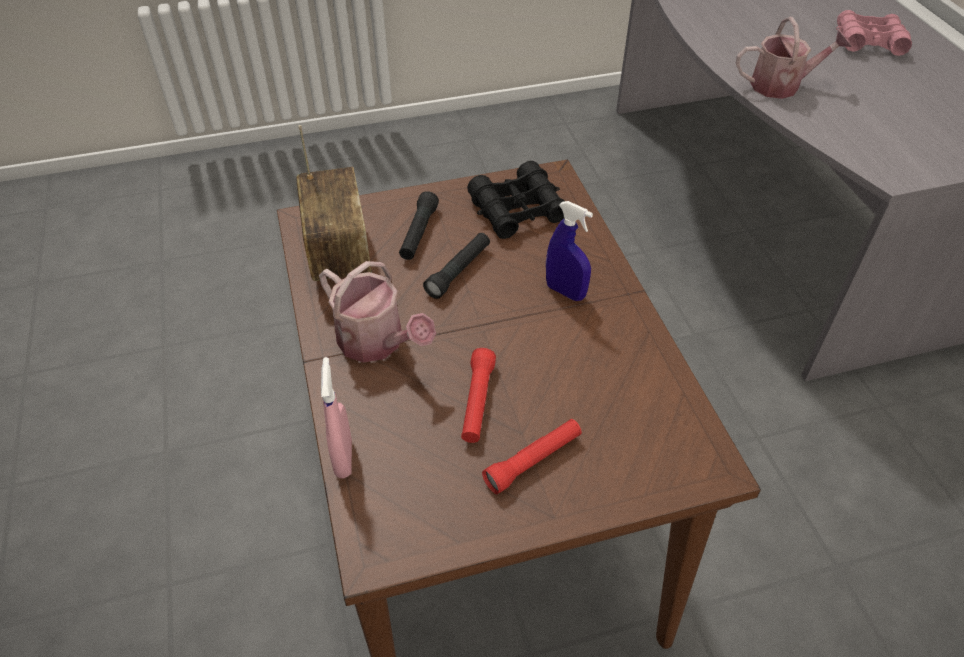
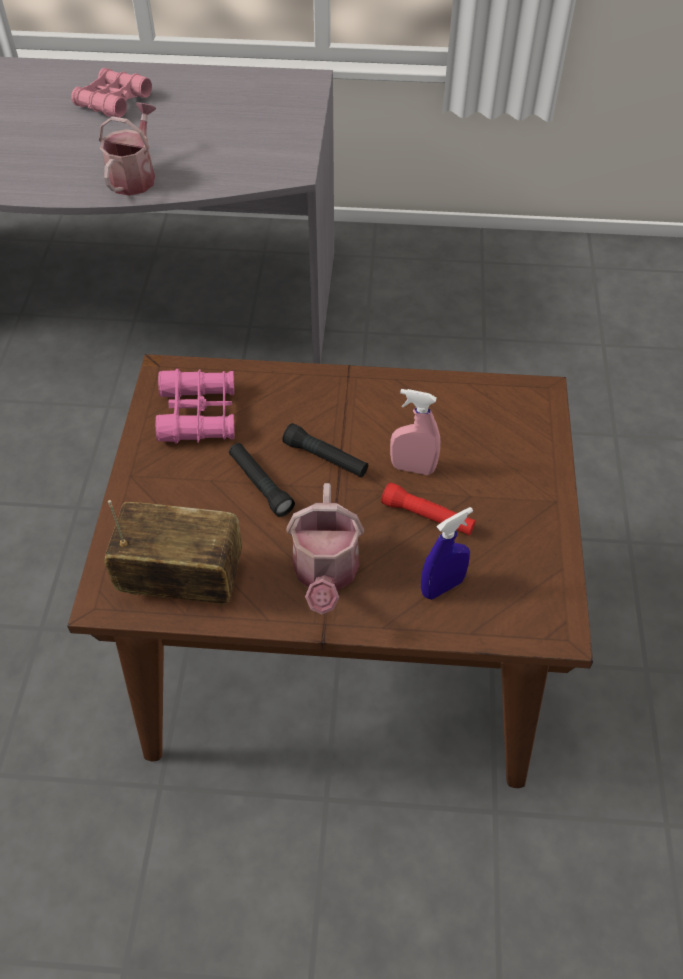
camera: 70 degrees left, 5 degrees up
watering can [319,261,436,363] -> watering can turned 120 degrees clockwise [286,483,364,614]
pink spray bottle [321,357,352,478] -> pink spray bottle moved to [390,389,441,475]
black flashlight [399,191,439,260] -> black flashlight moved to [282,423,368,478]
black binoculars [467,161,565,239] -> pink binoculars [156,369,234,443]
red flashlight [482,419,582,494] -> none
blue spray bottle [546,201,593,301] -> blue spray bottle moved to [421,507,473,600]

